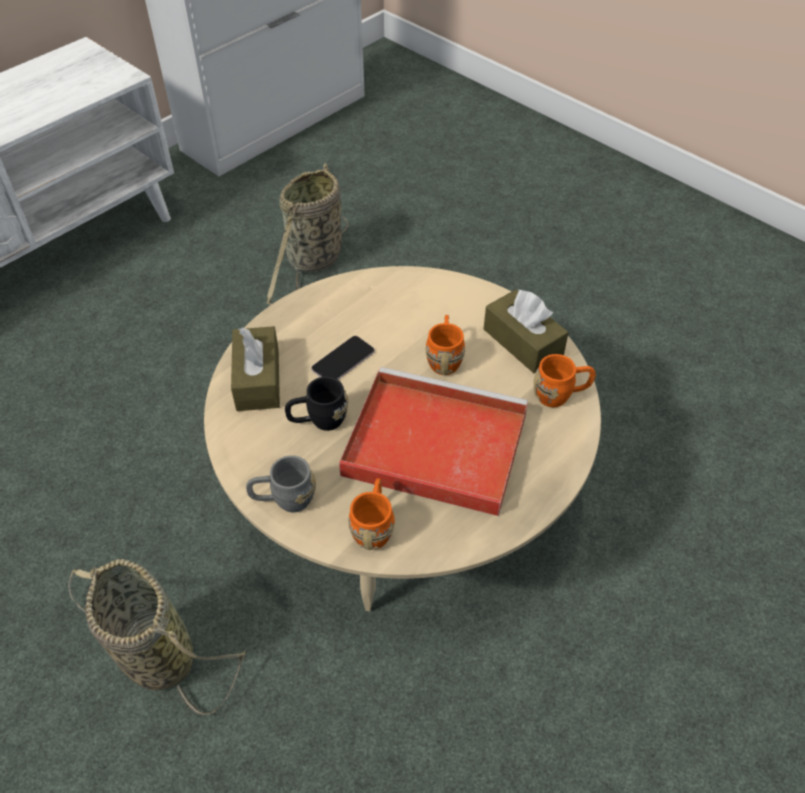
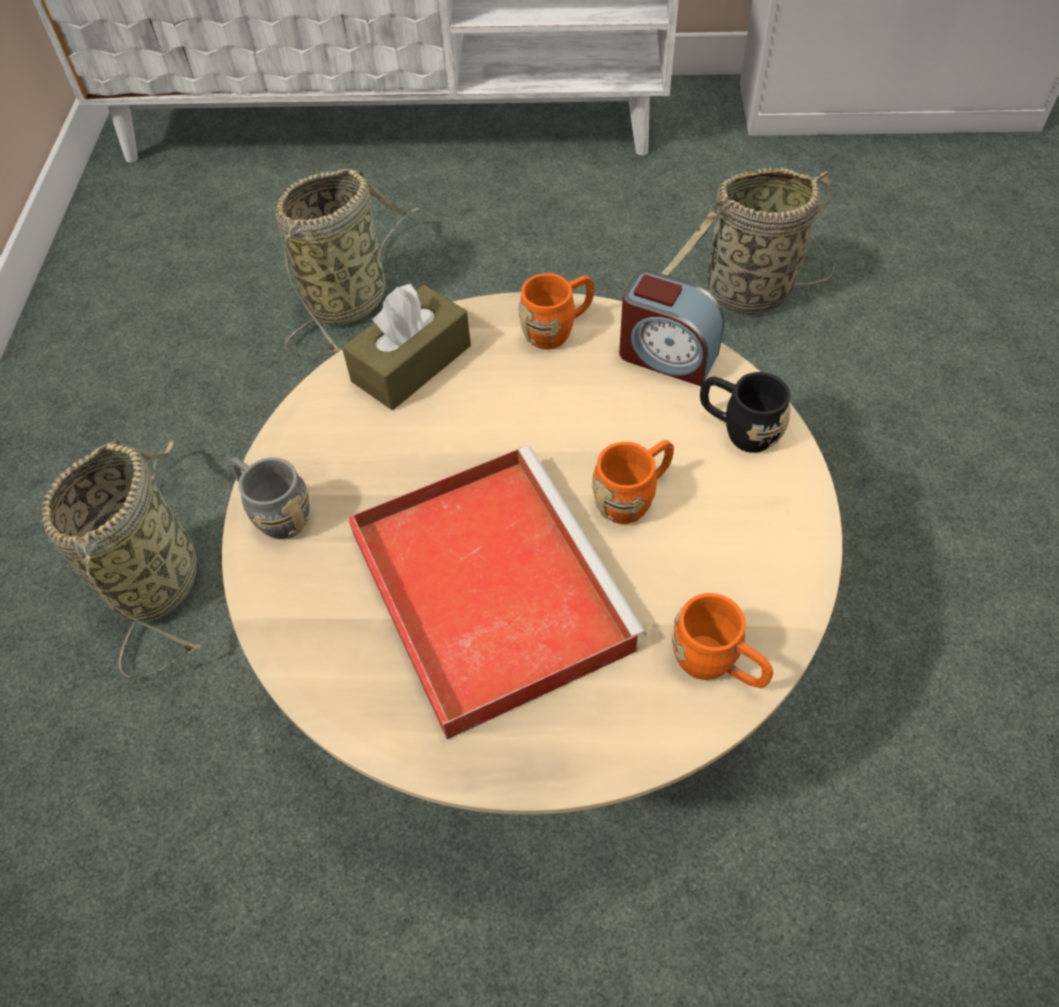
camera: 50 degrees right, 5 degrees up
black mug [285,376,348,431] -> black mug moved to [700,372,791,453]
phone [311,336,375,380] -> none
orange mug [348,478,394,551] -> orange mug moved to [518,273,594,350]
brown tissue box [484,289,569,373] -> none
none -> basket [276,169,420,355]
none -> alarm clock [619,270,724,386]

